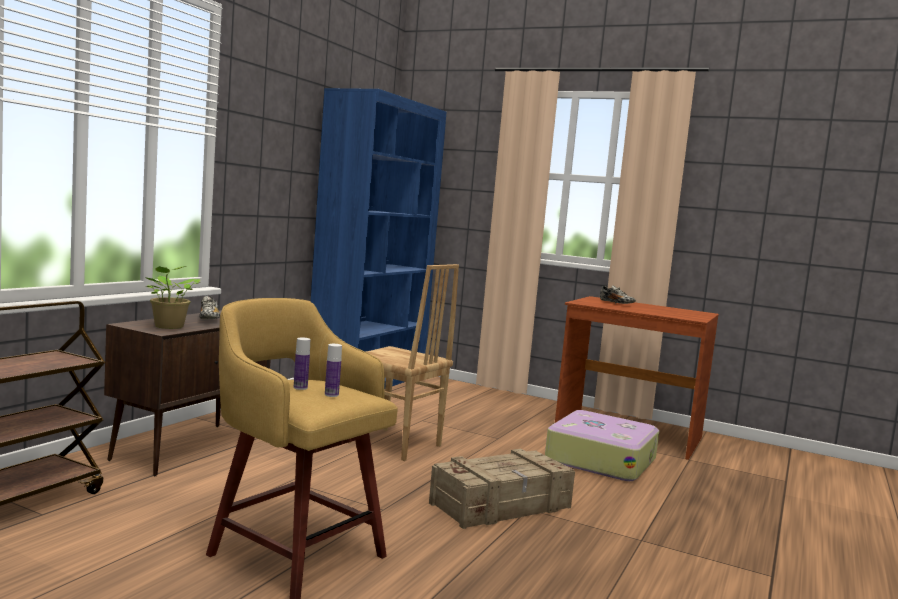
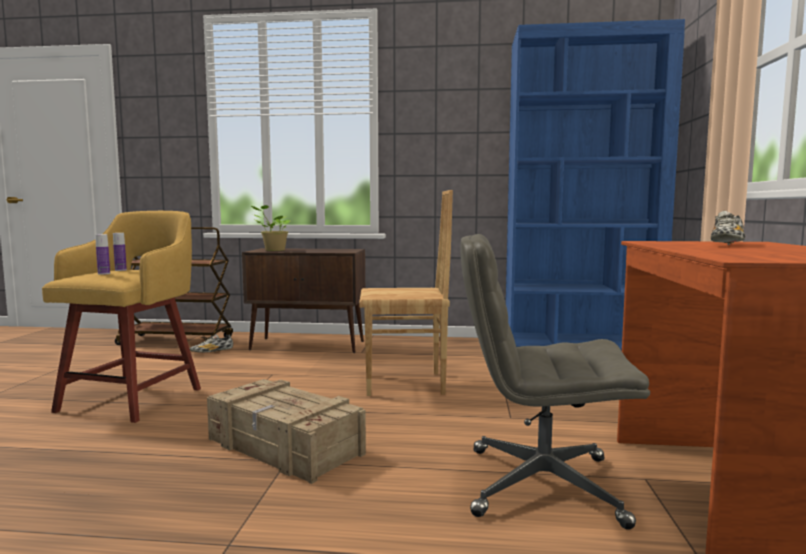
camera: 70 degrees right, 0 degrees up
shoe [200,296,220,319] -> shoe moved to [190,334,233,352]
brown chair [349,264,459,461] -> brown chair turned 105 degrees counterclockwise [359,190,453,396]
suitcase [545,410,659,481] -> grey office chair [461,234,650,530]

